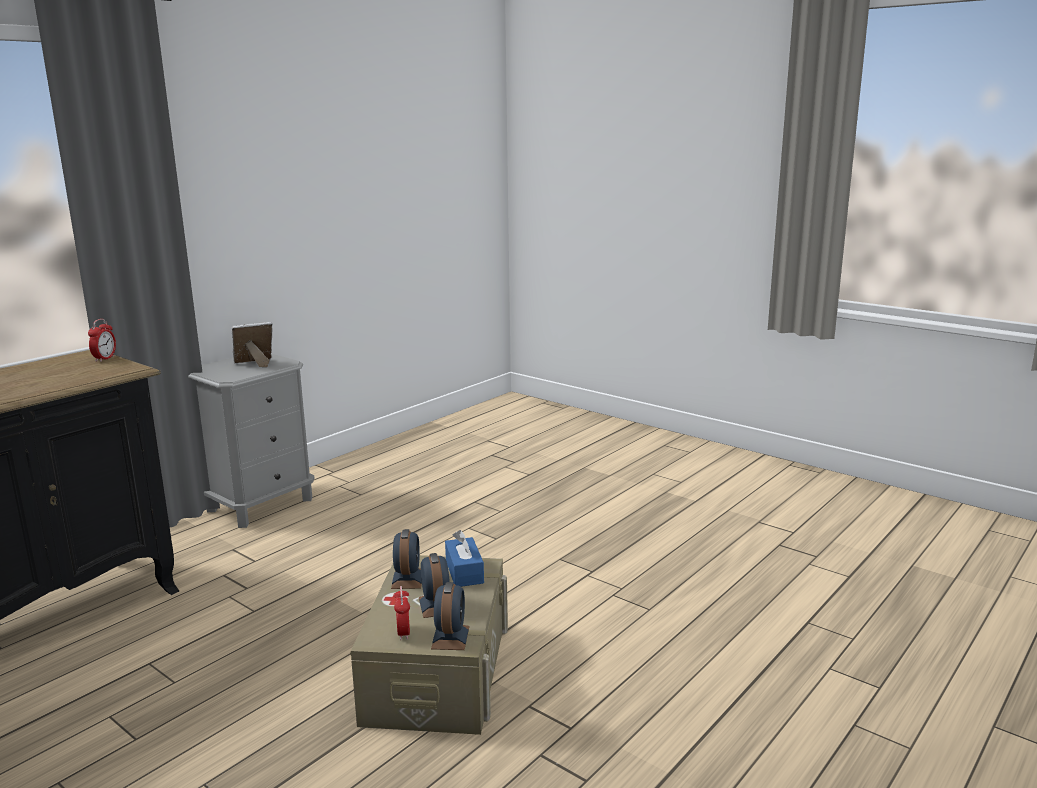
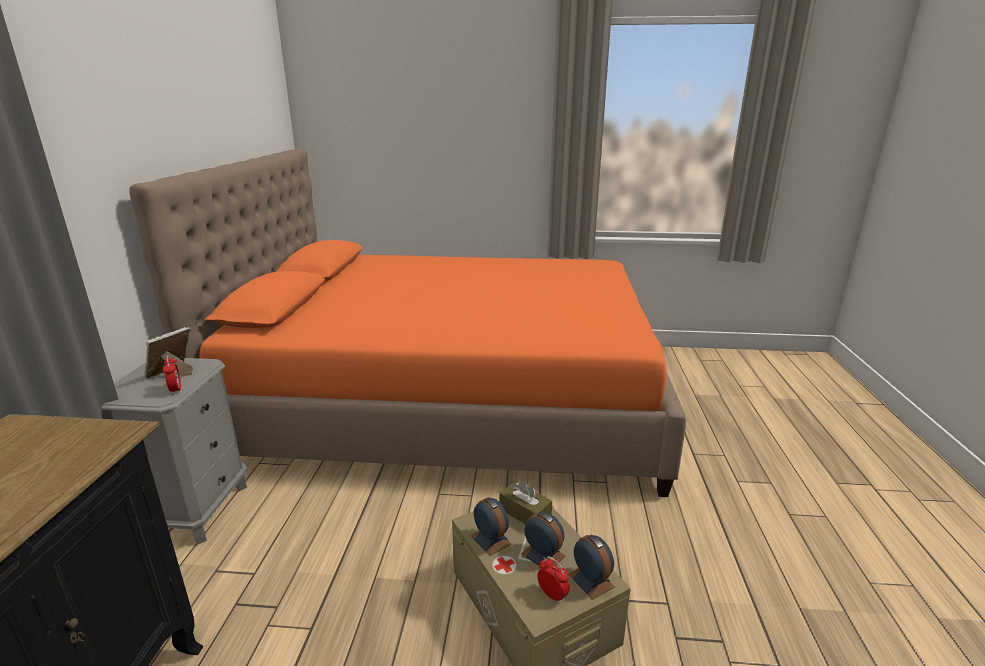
camera: 35 degrees left, 5 degrees up
alarm clock [88,319,116,362] -> alarm clock moved to [163,355,181,395]
blue tissue box [445,530,484,587] -> brown tissue box [499,481,552,524]
none -> orange bed [129,148,686,497]

